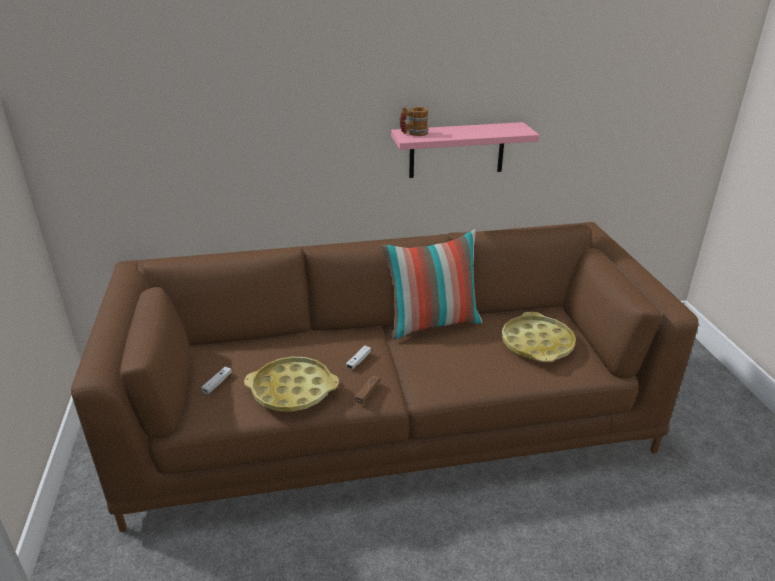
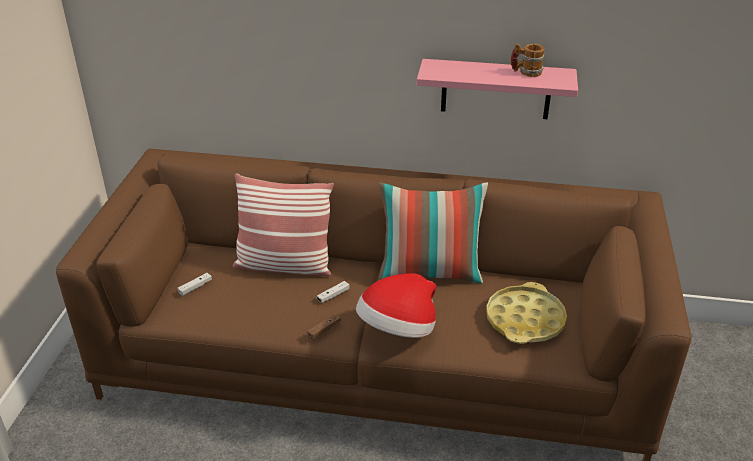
camera: 20 degrees right, 5 degrees up
yellow tray [244,357,339,412] -> none
mug [400,106,428,136] -> mug moved to [510,43,545,77]
none -> pillow [233,173,334,276]
none -> hat [356,273,437,338]

